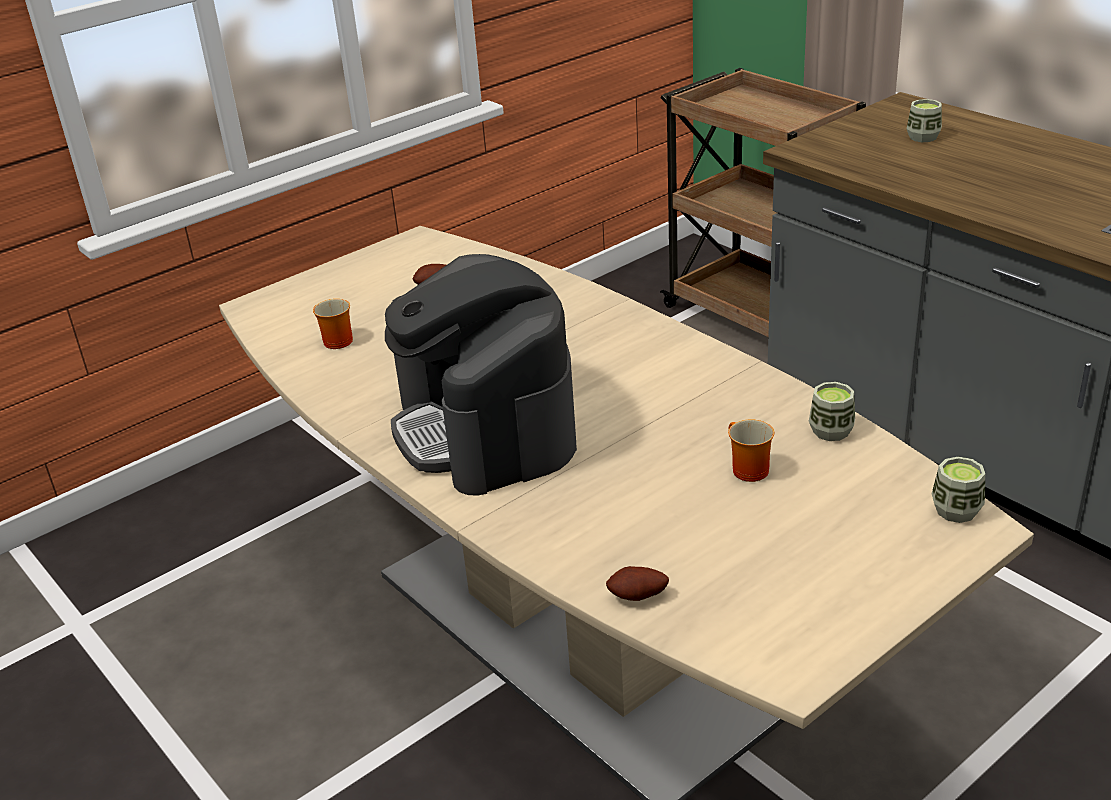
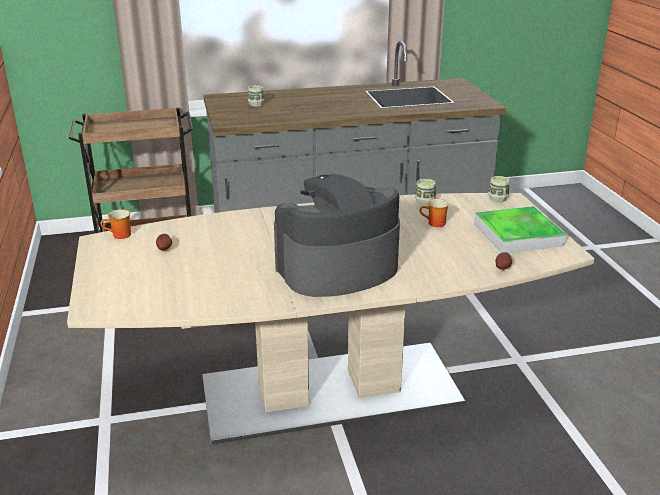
camera: 65 degrees left, 5 degrees down
mug [313,299,353,349] -> mug moved to [101,209,131,239]
coffee machine [385,254,577,496] -> coffee machine turned 150 degrees clockwise [274,174,400,297]
none -> tray [474,206,566,253]

